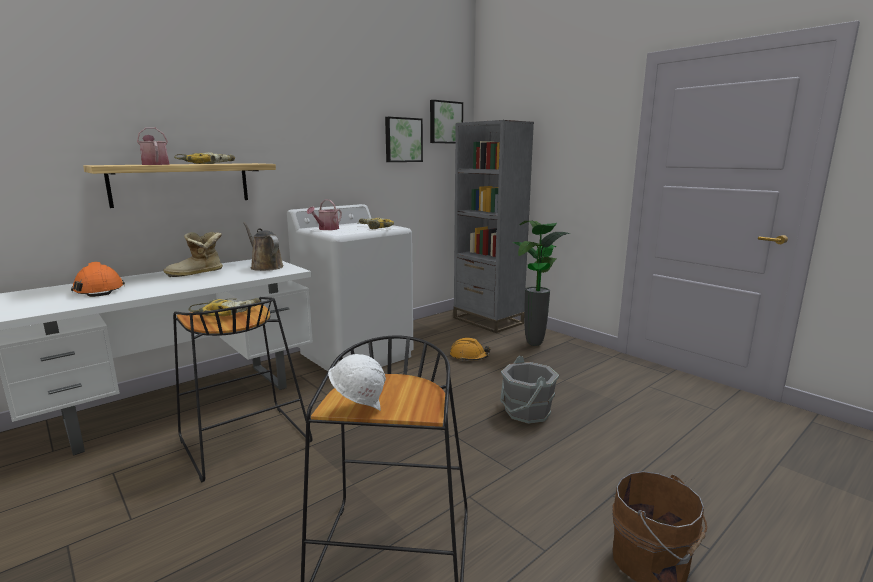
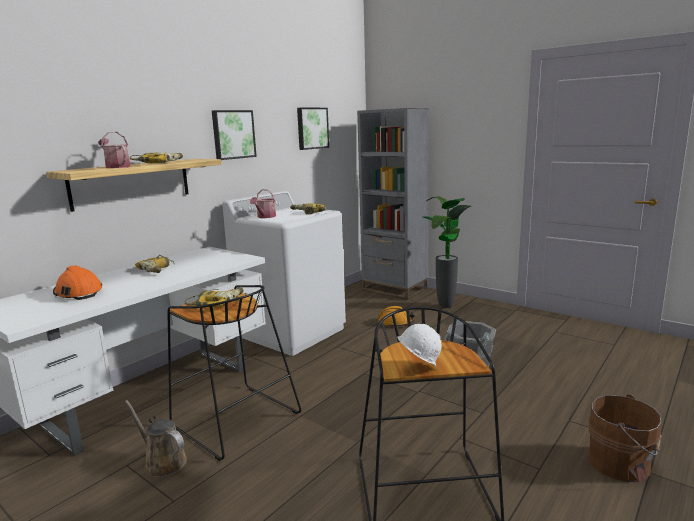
camera: 10 degrees left, 0 degrees up
boot [164,232,223,277] -> power drill [135,255,175,273]
brown watering can [243,222,284,271] -> brown watering can moved to [125,400,187,477]
picture [430,100,463,144] -> picture moved to [212,110,257,160]

